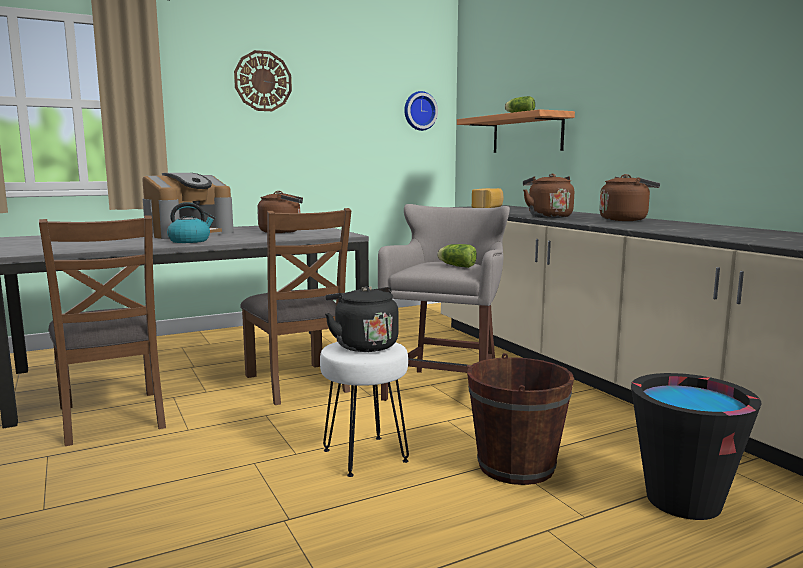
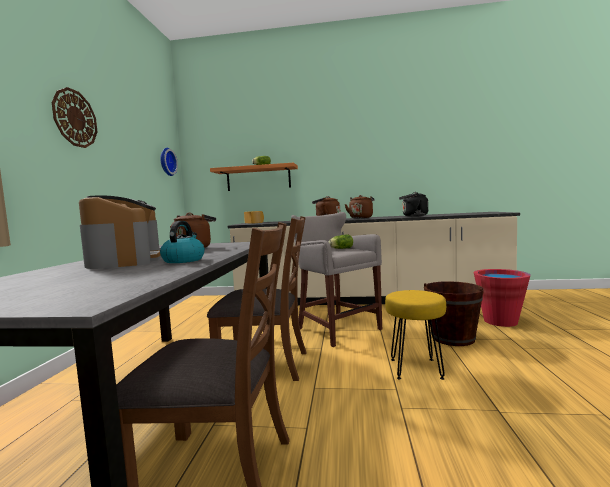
camera: 55 degrees left, 5 degrees down
white stool [320,342,409,477] -> yellow stool [385,290,446,380]
black kettle [325,286,398,352] -> black kettle moved to [399,192,428,216]
black bucket [631,373,762,520] -> red bucket [474,269,531,327]

